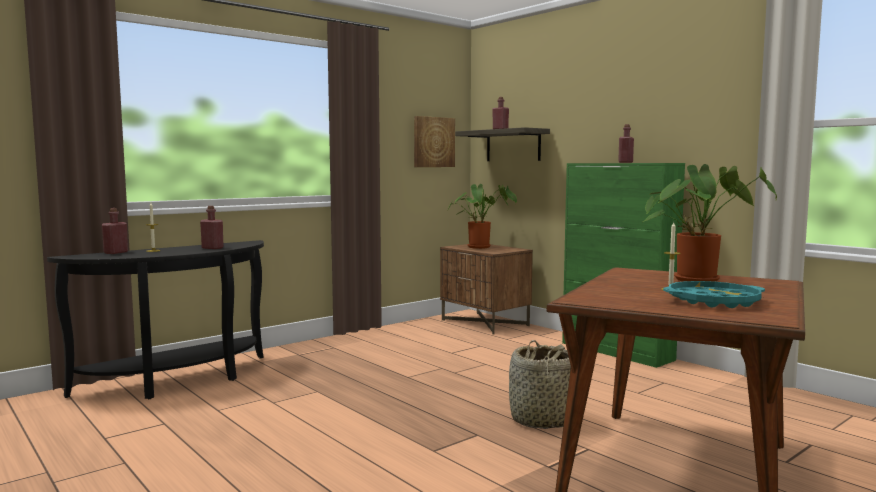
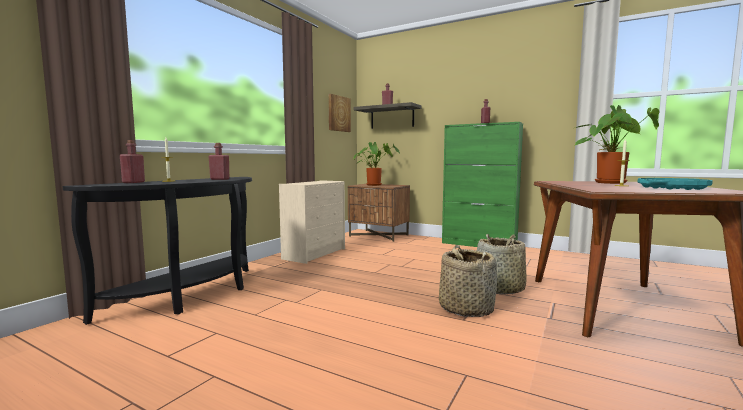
camera: 20 degrees left, 0 degrees up
none -> beige dresser [279,180,345,264]
none -> basket [439,245,497,317]

